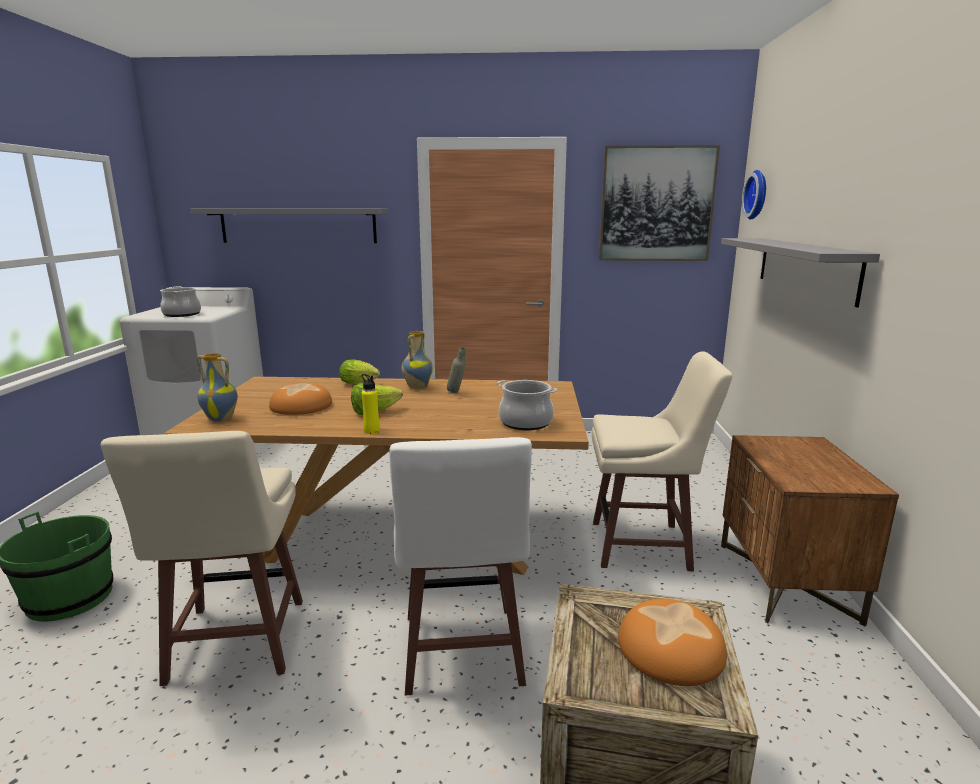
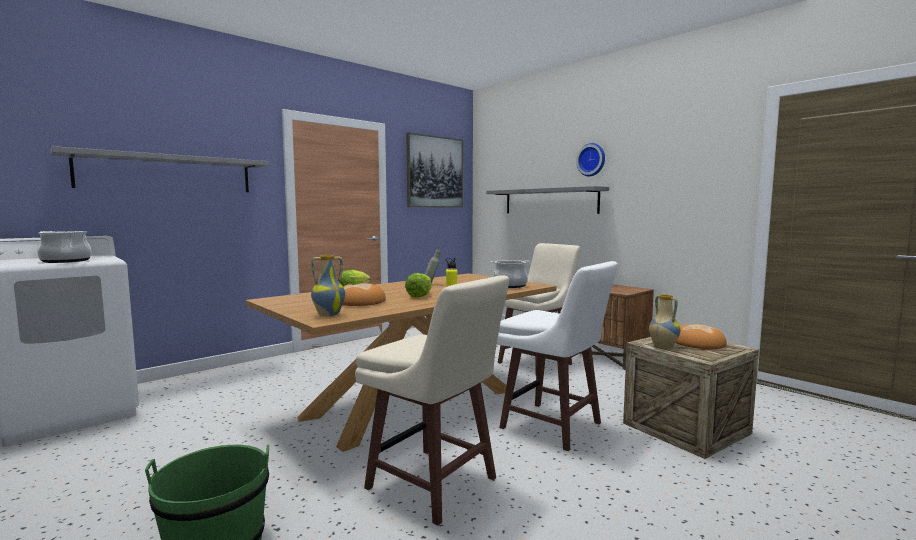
camera: 45 degrees left, 10 degrees down
vase [402,331,433,389] -> vase moved to [649,294,680,349]
wall clock [742,170,766,220] -> wall clock moved to [576,143,605,176]

